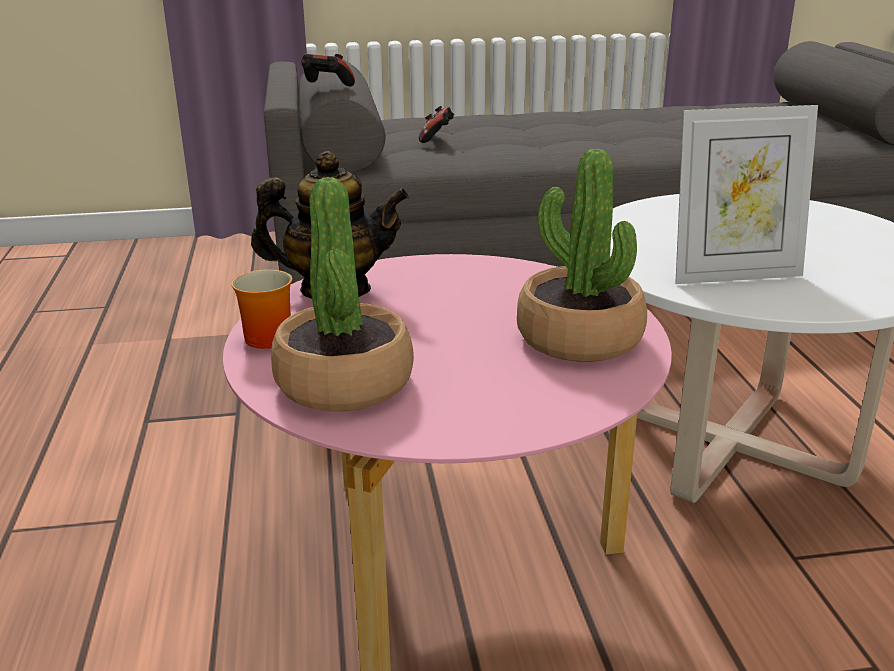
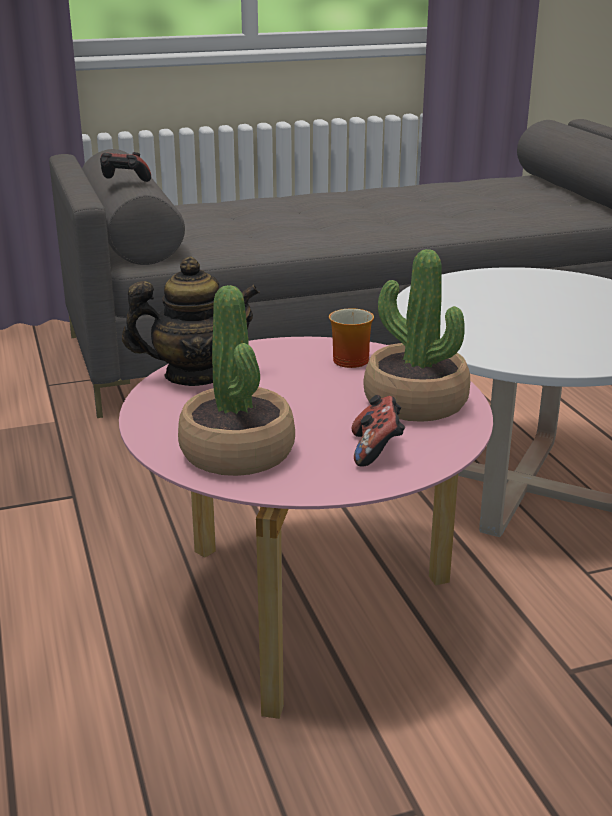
camera: 10 degrees left, 0 degrees up
mug [231,270,292,349] -> mug moved to [329,309,374,368]
game controller [419,106,454,143] -> game controller moved to [351,395,405,467]
picture frame [675,105,818,284] -> none

